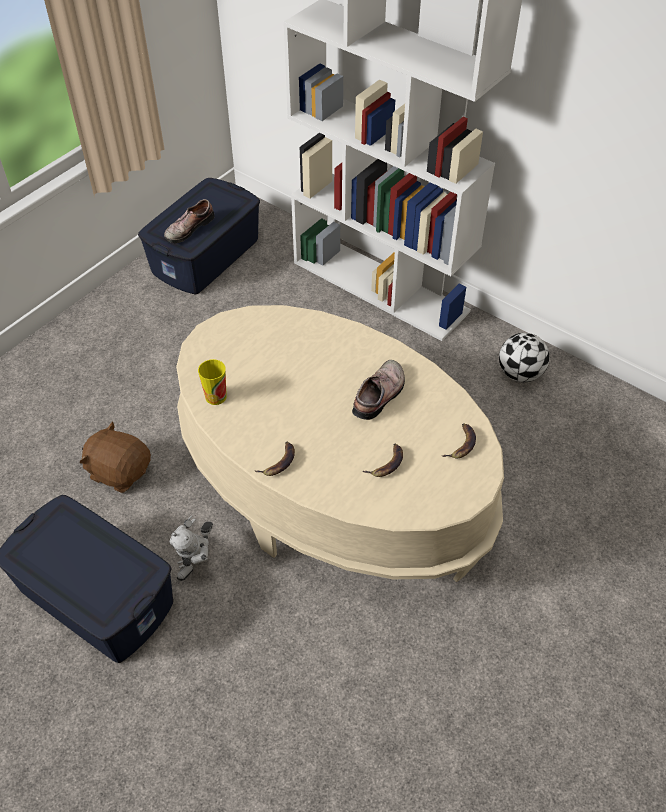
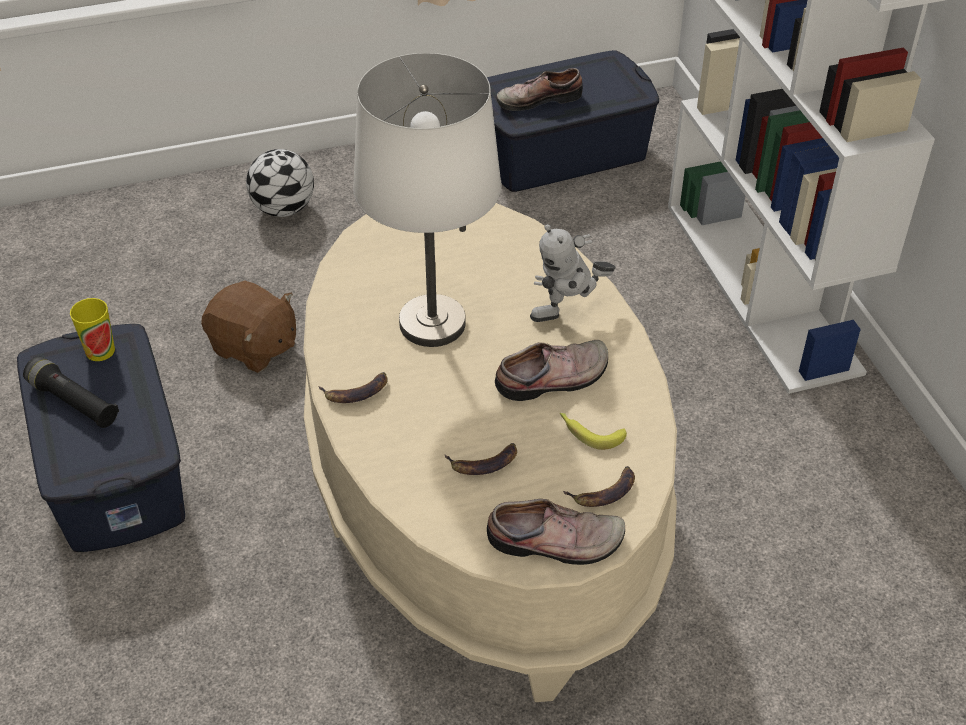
camera: 35 degrees right, 5 degrees down
brown plush toy [80,422,151,493] -> brown plush toy turned 150 degrees clockwise [201,280,296,373]
toy robot [170,516,213,581] -> toy robot moved to [530,224,616,322]
cup [198,359,227,405] -> cup moved to [70,298,115,361]
football [499,333,550,382] -> football moved to [246,149,314,217]
none -> black flashlight [23,357,119,428]
none -> white table lamp [353,53,502,347]
none -> shoe [487,499,625,565]
none -> banana [560,413,627,450]

